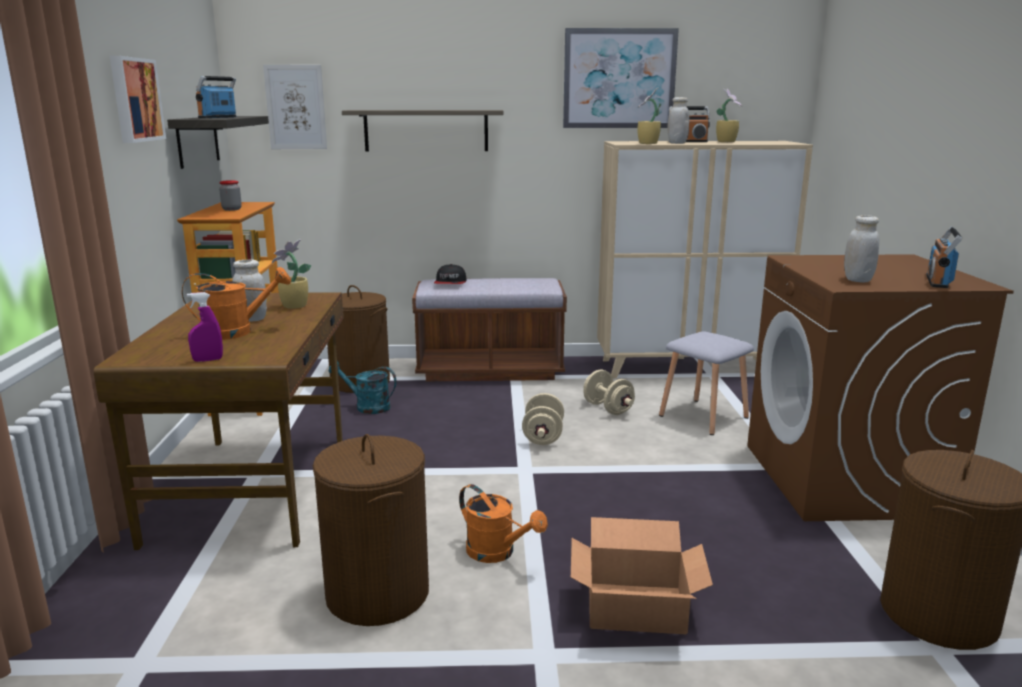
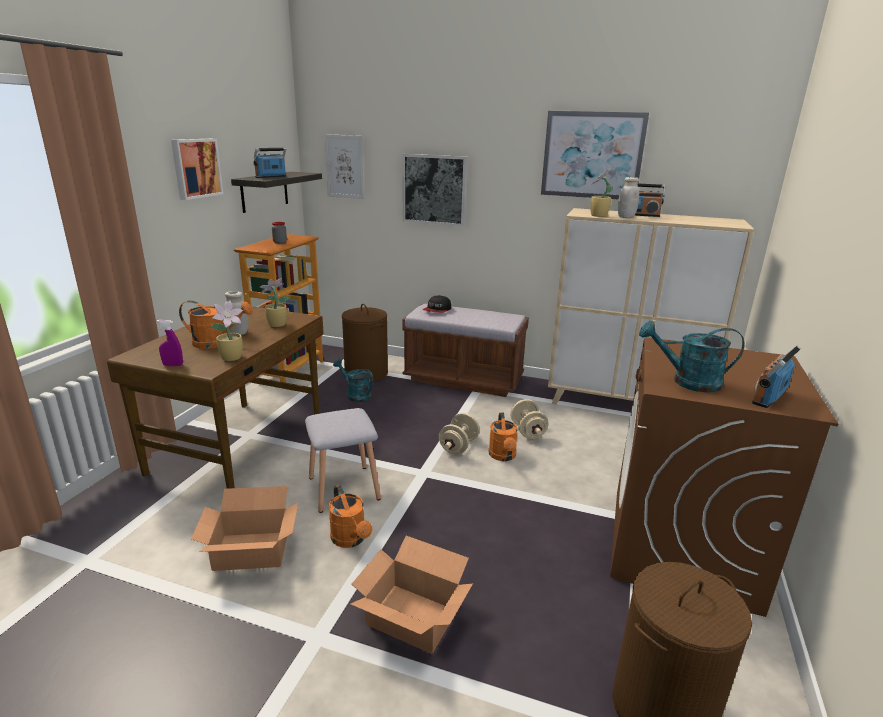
camera: 20 degrees right, 5 degrees up
brown laundry basket [313,434,429,626] -> cardboard box [191,486,299,571]
shelf [342,110,504,151] -> picture [402,154,467,226]
grey stool [659,331,754,435] -> grey stool moved to [305,408,381,513]
potted plant [716,88,742,142] -> potted plant moved to [210,301,243,361]
white jar [844,215,879,282] -> turquoise watering can [639,321,744,393]
none -> orange watering can [489,412,518,461]

